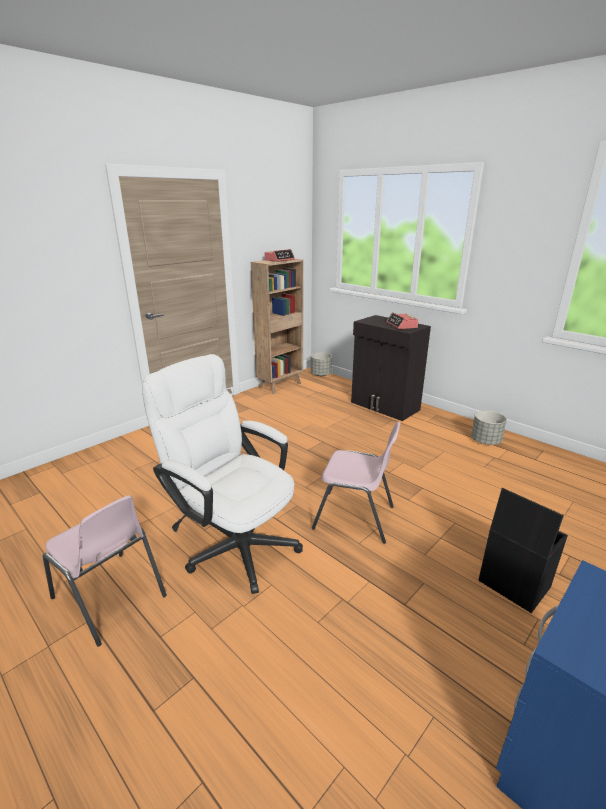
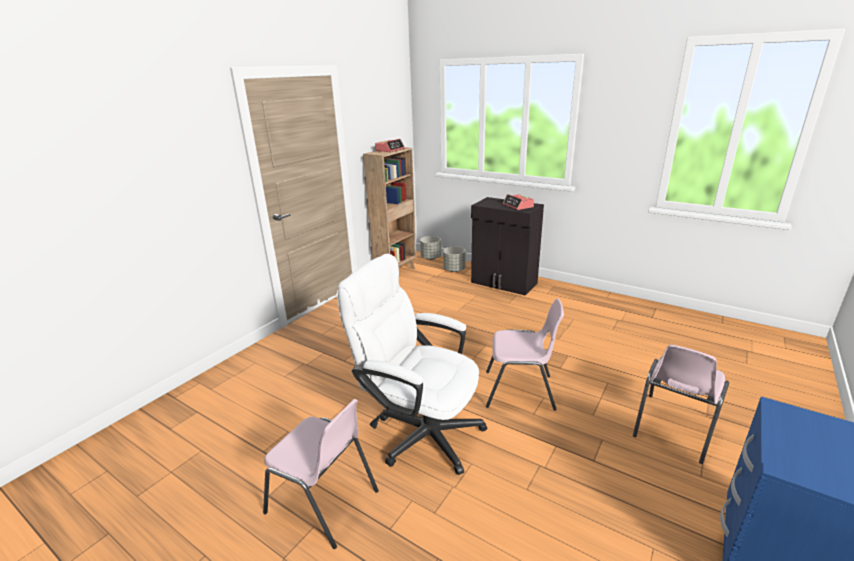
camera: 10 degrees left, 0 degrees up
grey planter [471,410,507,445] -> grey planter moved to [443,247,466,272]
black storage box [478,488,568,613] -> pink chair [633,345,729,464]

